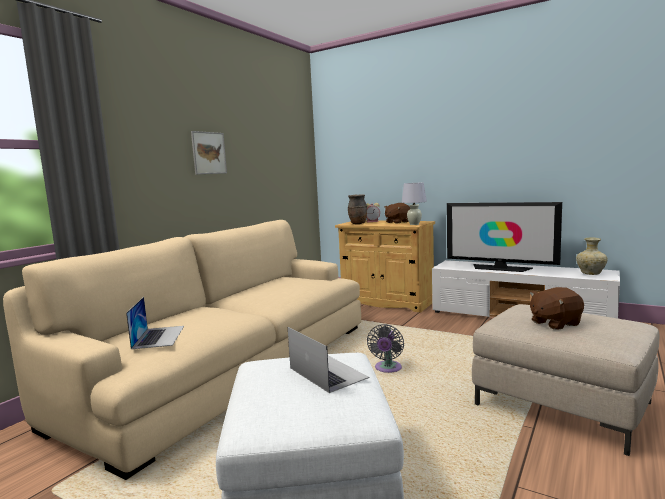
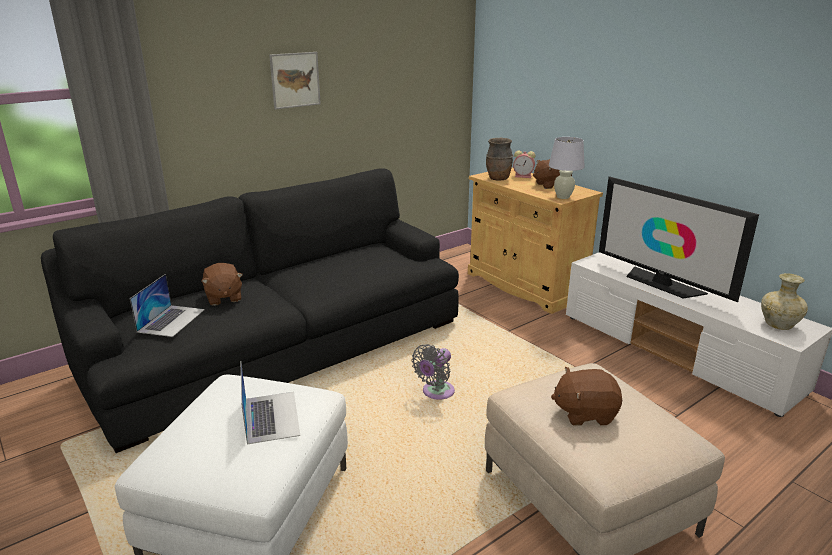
camera: 20 degrees right, 15 degrees up
beige sofa [3,220,361,480] -> black sofa [41,168,459,453]
none -> brown plush toy [202,263,243,306]

